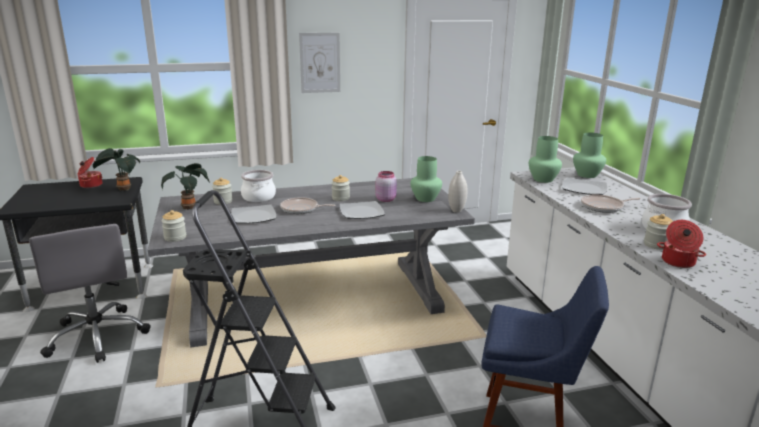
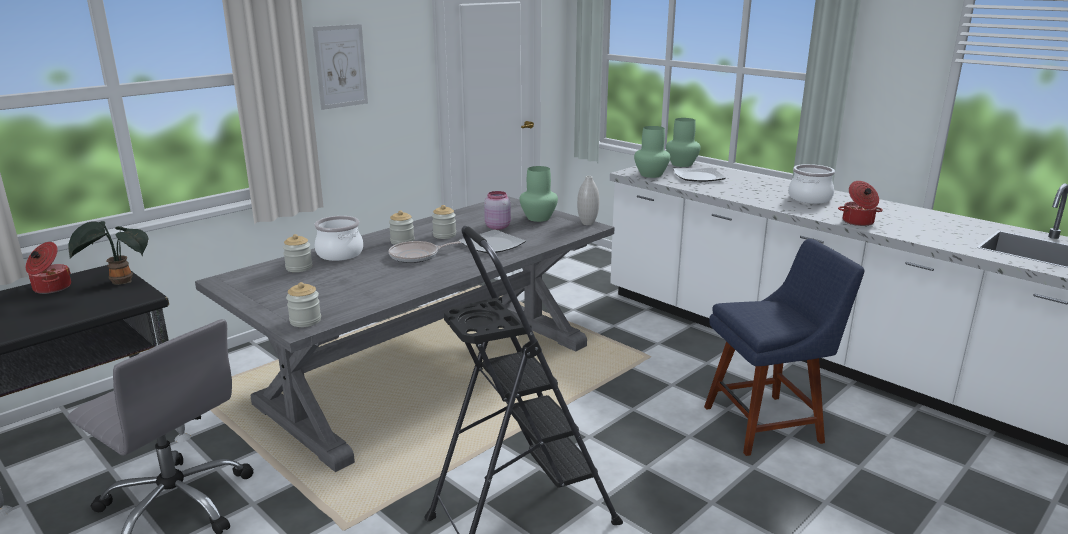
camera: 30 degrees left, 0 degrees up
potted plant [161,163,210,210] -> none
plate [231,204,276,224] -> none
frying pan [581,194,641,213] -> none
jar [644,214,673,250] -> jar moved to [389,211,414,245]

